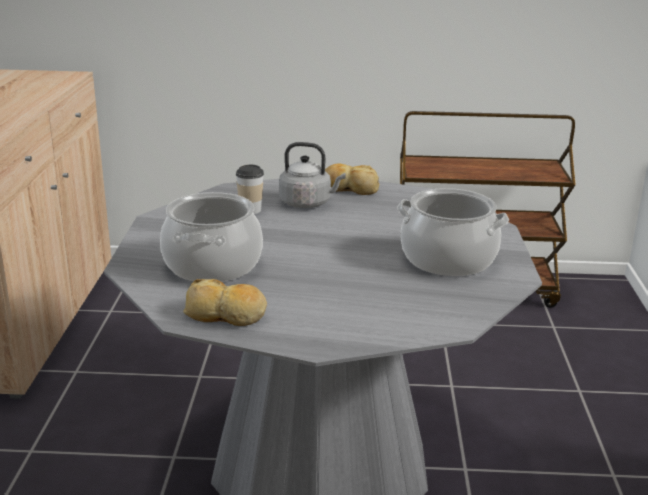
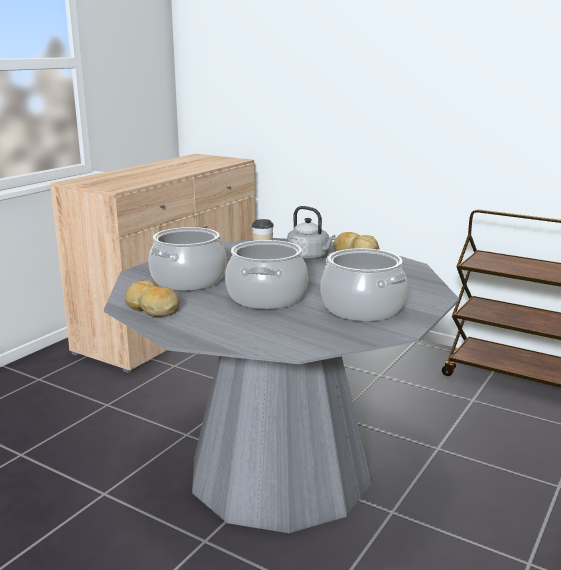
camera: 30 degrees right, 5 degrees down
none -> cooking pot [225,240,308,309]

